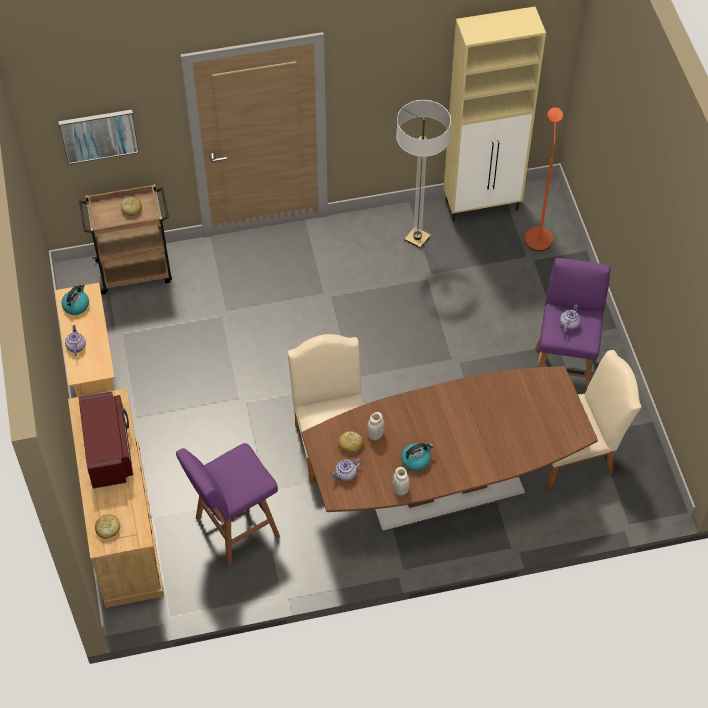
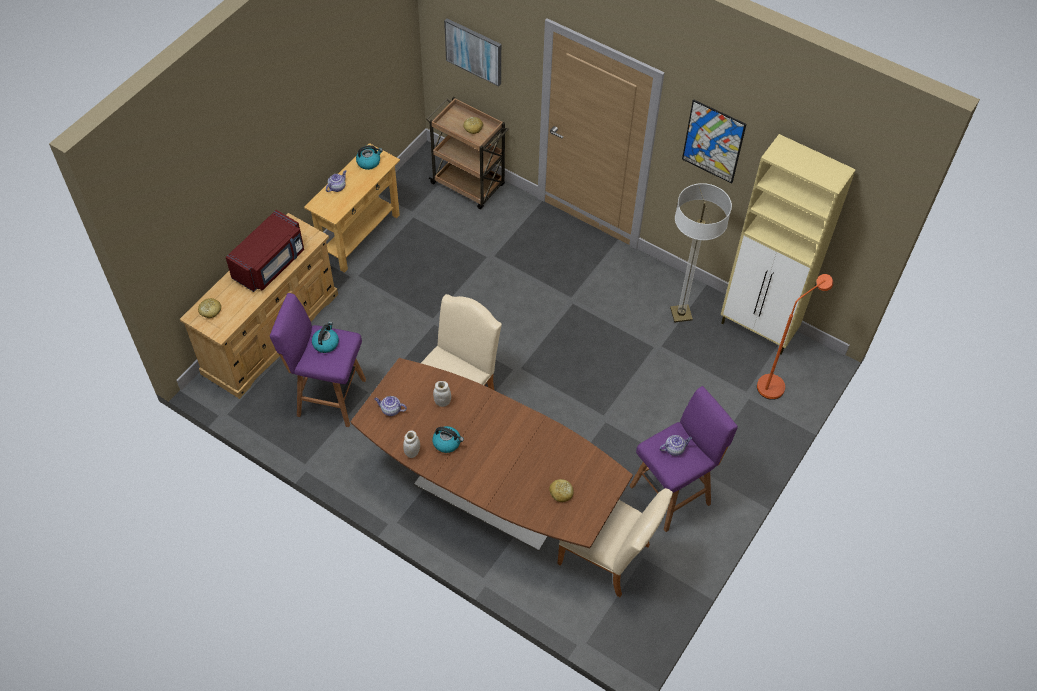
camera: 45 degrees right, 0 degrees up
bread [338,431,363,453] -> bread moved to [549,479,574,502]
none -> kettle [312,322,339,353]
none -> picture [682,99,746,183]

